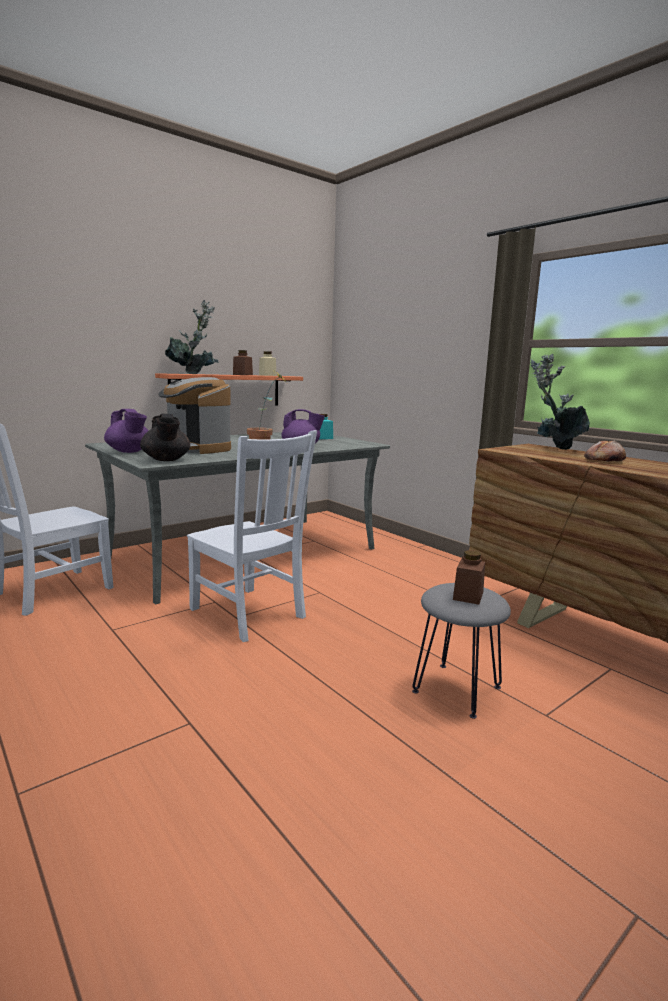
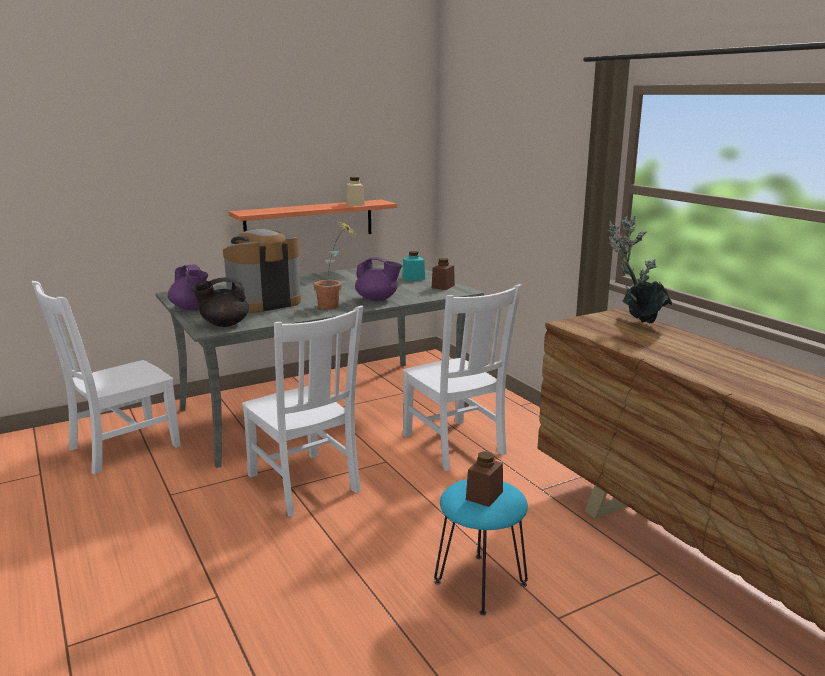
camera: 10 degrees right, 5 degrees up
black teapot [140,414,190,461] -> black teapot turned 75 degrees clockwise [192,277,249,327]
coffee machine [158,377,231,454] -> coffee machine turned 90 degrees clockwise [223,228,301,313]
potted plant [165,300,219,374] -> none
brown jar [233,350,253,375] -> brown jar moved to [432,258,455,290]
grey stool [412,583,511,719] -> turquoise stool [434,479,528,615]
bread [584,440,626,462] -> none
none -> white chair [403,284,522,471]

